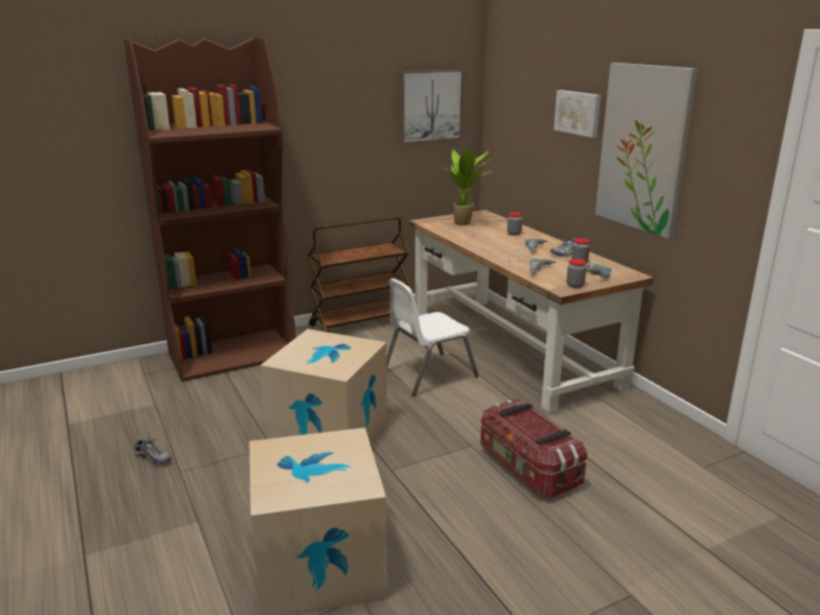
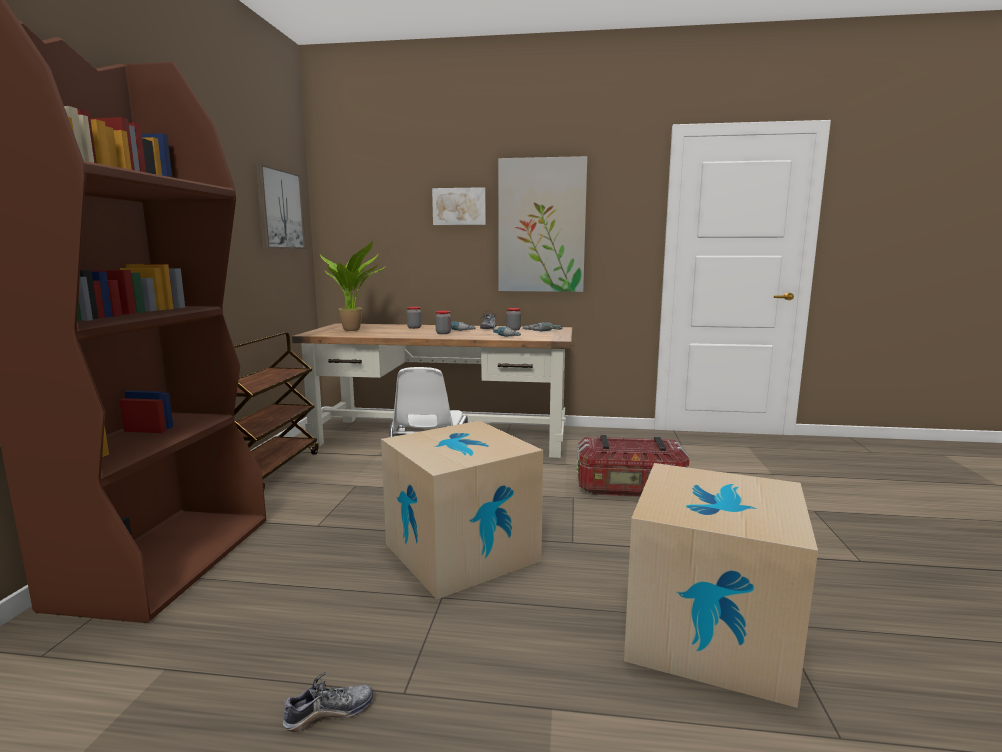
camera: 55 degrees left, 10 degrees down
jar [567,259,586,288] -> jar moved to [435,311,451,334]

